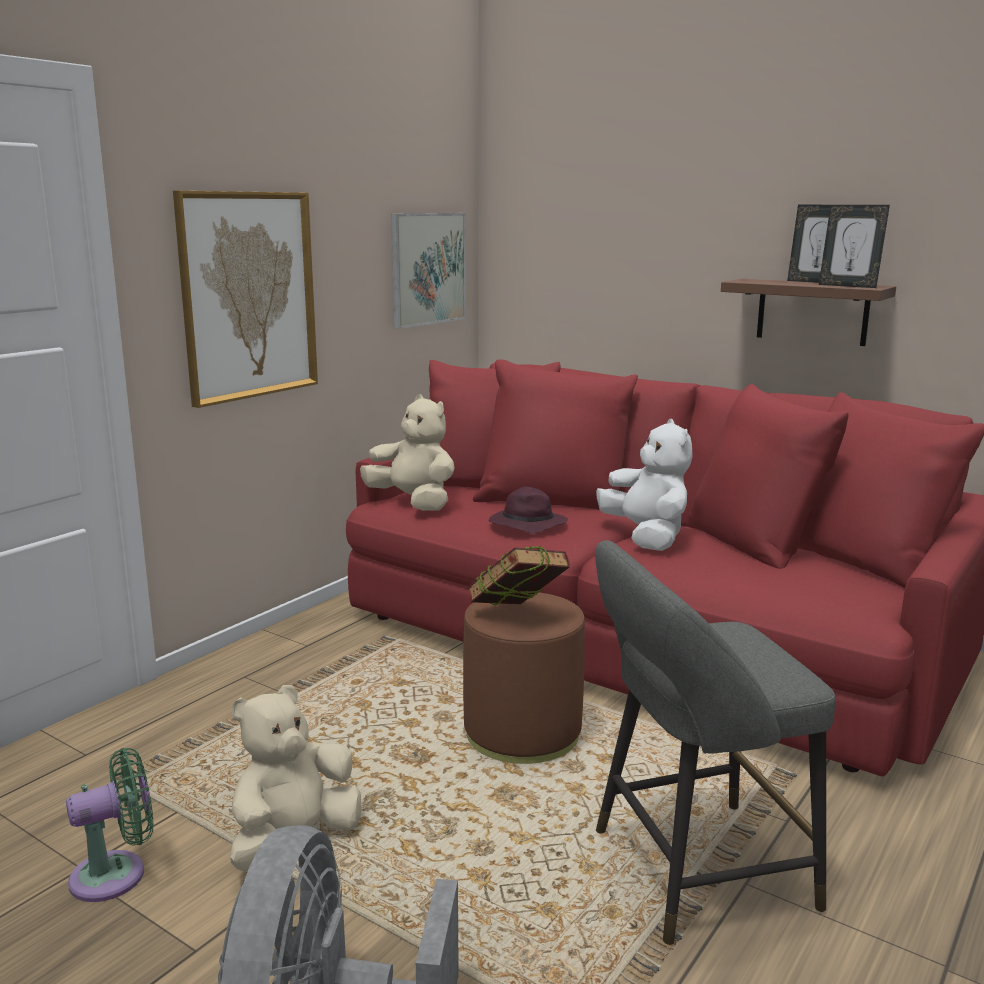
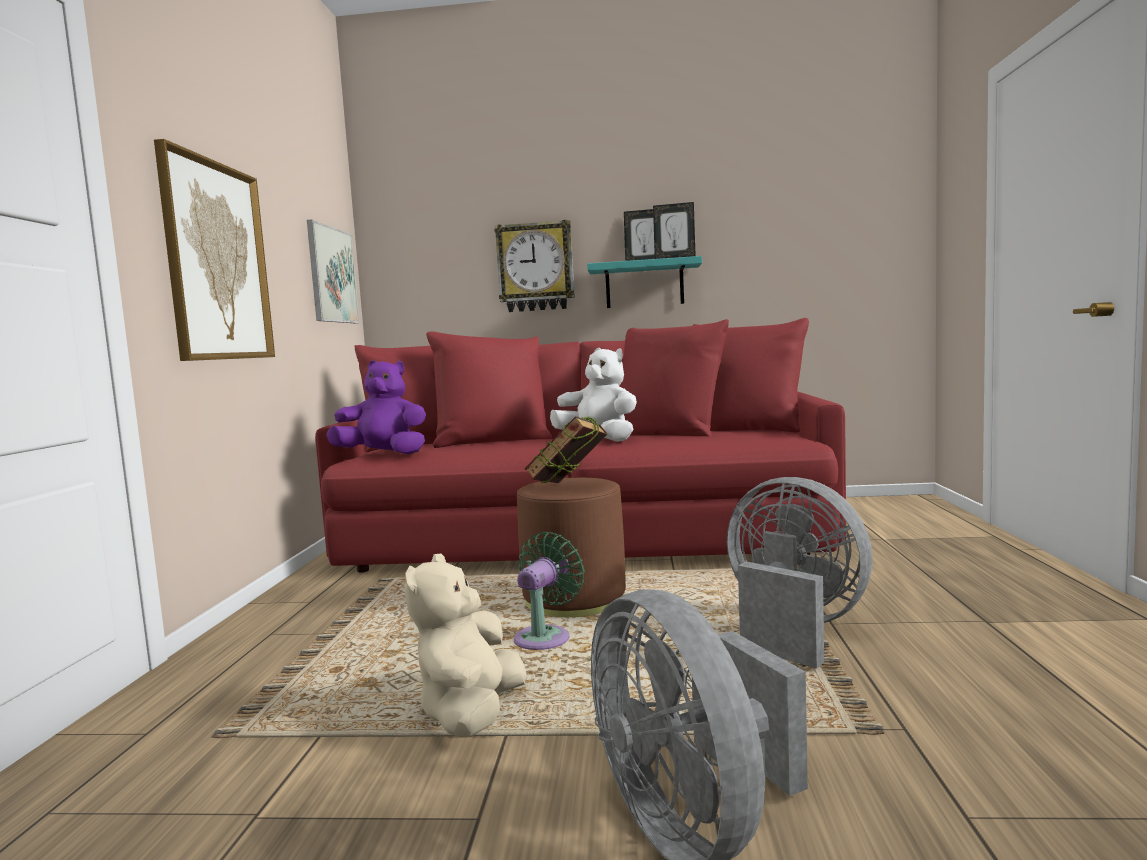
camera: 30 degrees left, 10 degrees down
green fan [66,748,153,902] -> green fan moved to [514,532,585,650]
beige plush toy [360,395,455,511] -> purple plush toy [326,360,426,454]
purple hat [489,487,568,534] -> none
grey stool [595,540,835,945] -> grey fan [727,477,873,669]
brown shelf [721,279,896,346] -> turquoise shelf [587,256,702,308]
none -> wall clock [494,220,575,312]

